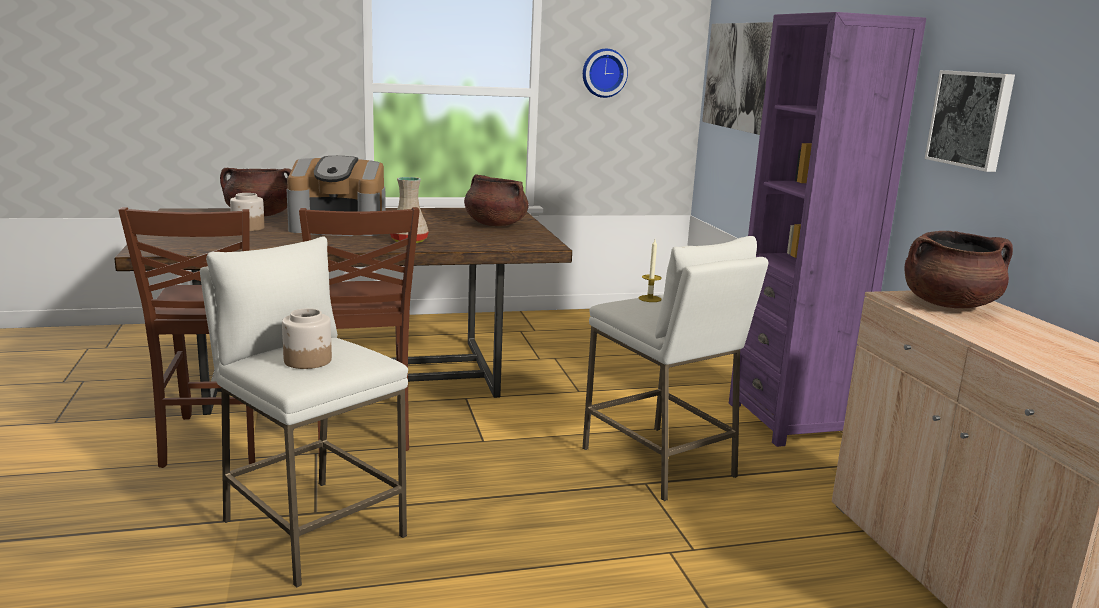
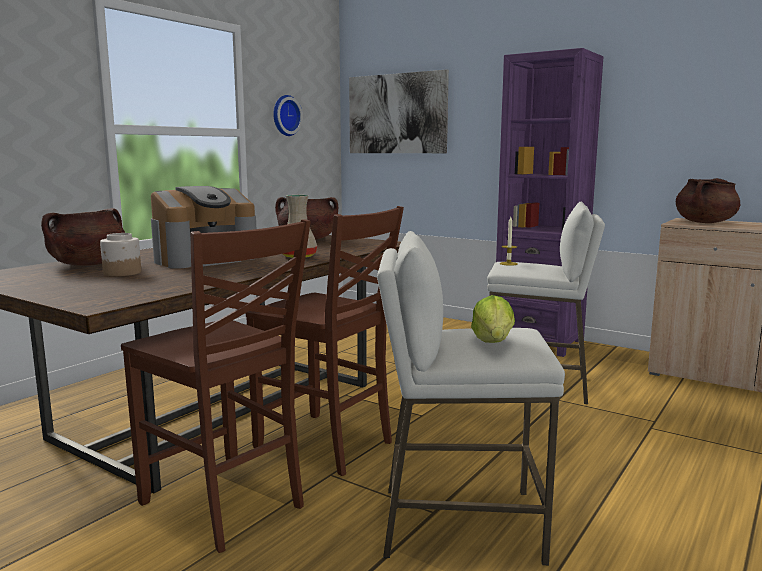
camera: 40 degrees left, 5 degrees down
jar [282,308,332,369] -> lettuce [471,295,515,343]
picture [925,70,1015,172] -> none

